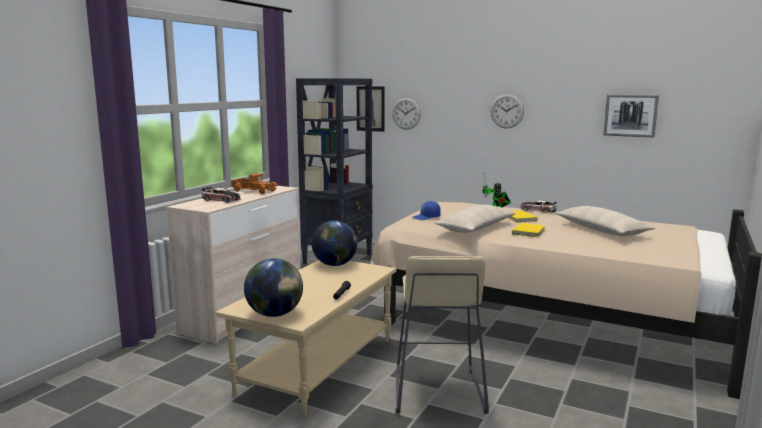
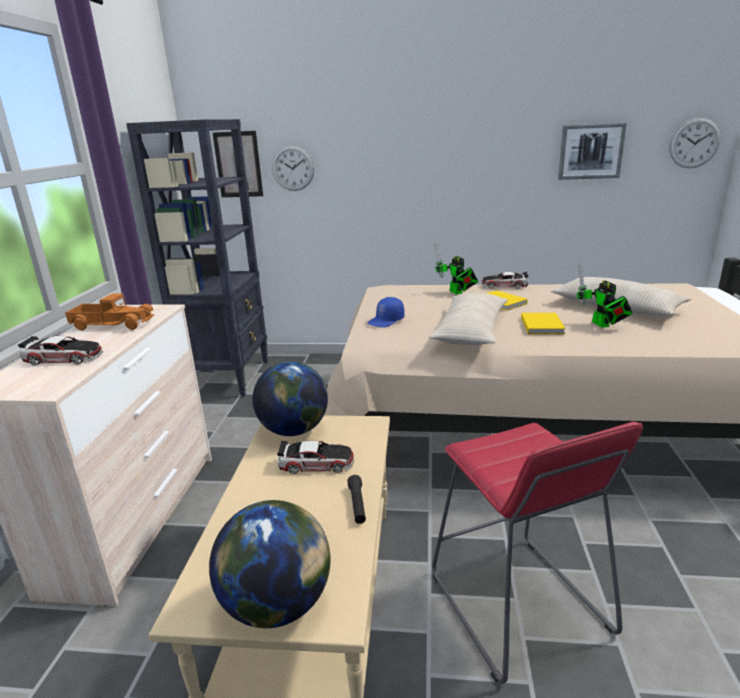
camera: 20 degrees left, 10 degrees up
beige stool [395,256,489,414] -> red stool [432,422,643,684]
wall clock [491,94,524,128] -> wall clock moved to [669,118,721,168]
none -> toy car [277,440,354,474]
none -> toy robot [577,262,633,328]

